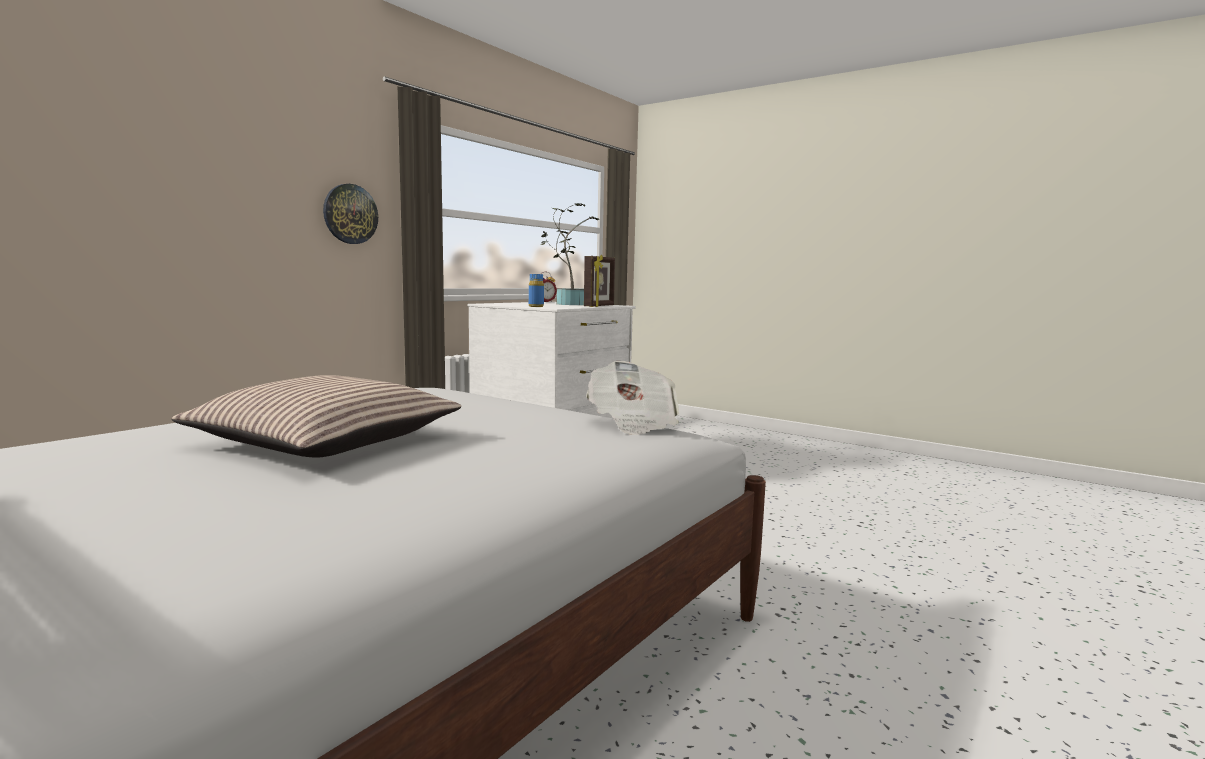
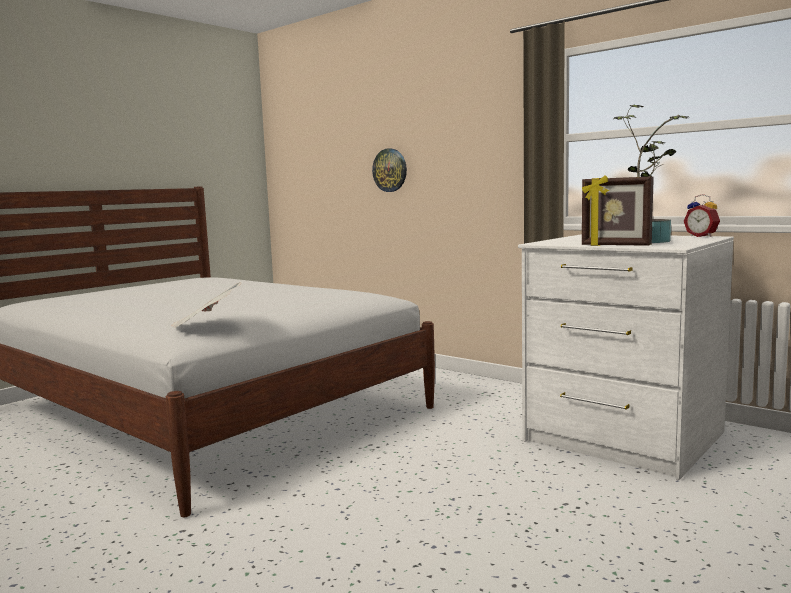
camera: 95 degrees right, 0 degrees up
pillow [171,375,461,457] -> none
wall clock [323,184,378,244] -> wall clock moved to [372,148,407,192]
blue bottle [529,274,544,307] -> none

